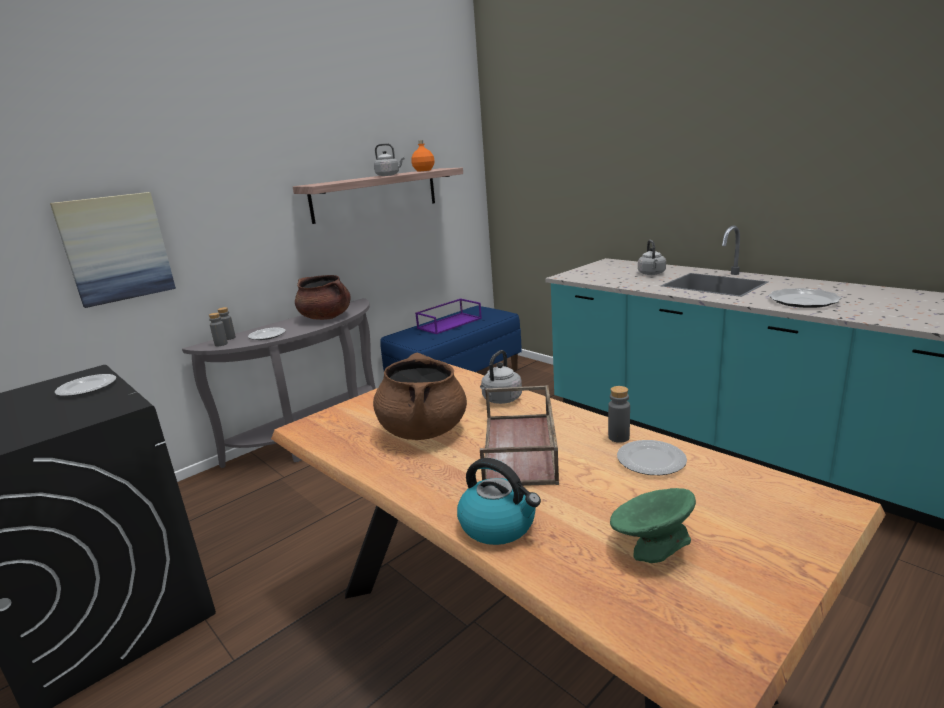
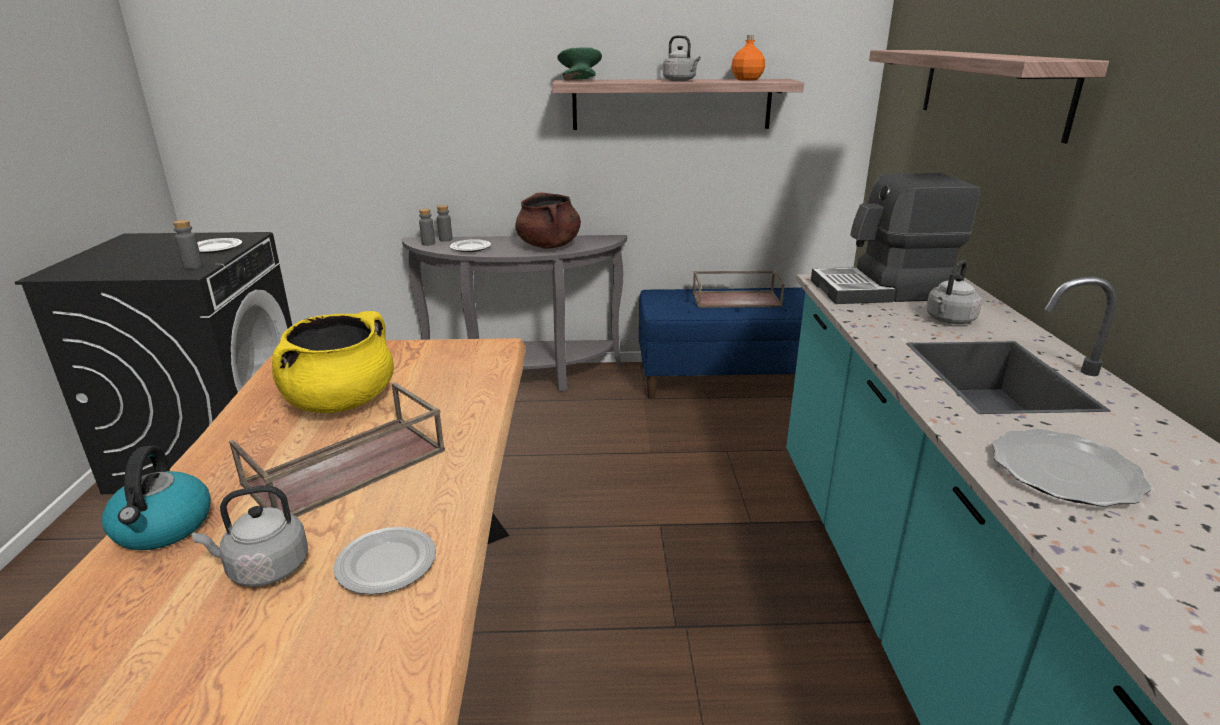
camera: 40 degrees right, 5 degrees up
picture [50,192,176,308] -> none
brown cooking pot [373,353,467,440] -> yellow cooking pot [272,311,394,413]
purple tray [415,298,482,334] -> brown tray [692,271,785,308]
grey kettle [480,350,522,404] -> grey kettle moved to [192,485,308,587]
grey bottle [608,386,630,443] -> grey bottle moved to [173,220,203,269]
green bowl [610,488,696,563] -> green bowl moved to [557,47,602,81]
none -> coffee machine [811,173,980,304]
none -> shelf [869,50,1109,143]

